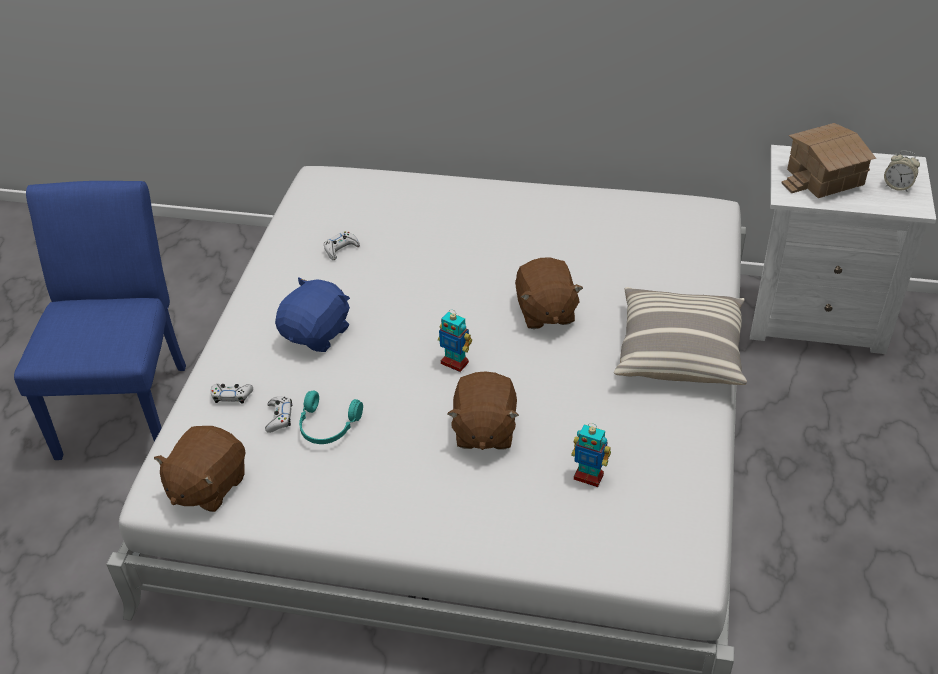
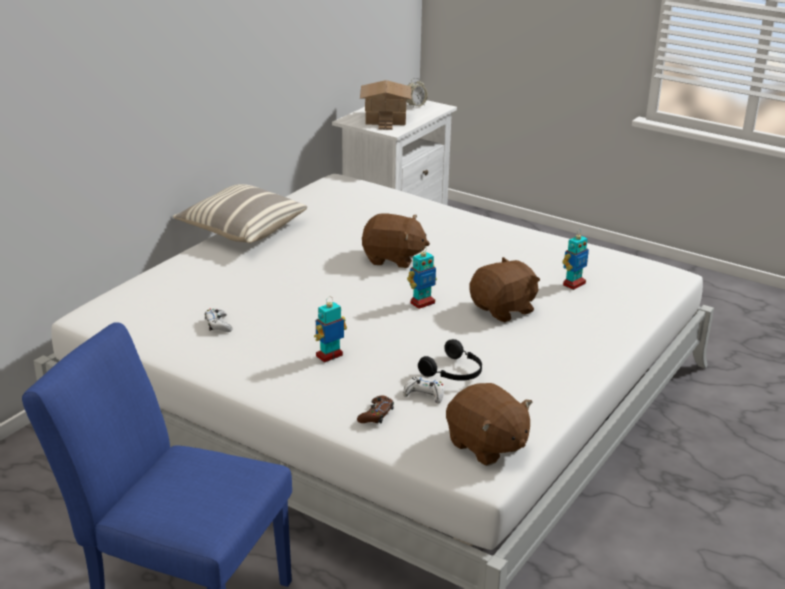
camera: 70 degrees left, 15 degrees down
white game controller [211,384,253,404] -> brown game controller [357,395,394,424]
blue plush toy [275,278,350,352] -> toy robot [314,297,347,363]
turquoise headphones [299,391,363,444] -> black headphones [418,339,482,381]
brown plush toy [447,371,519,450] -> brown plush toy turned 60 degrees counterclockwise [469,257,540,322]
pillow [614,287,747,385] -> pillow moved to [173,184,307,243]

